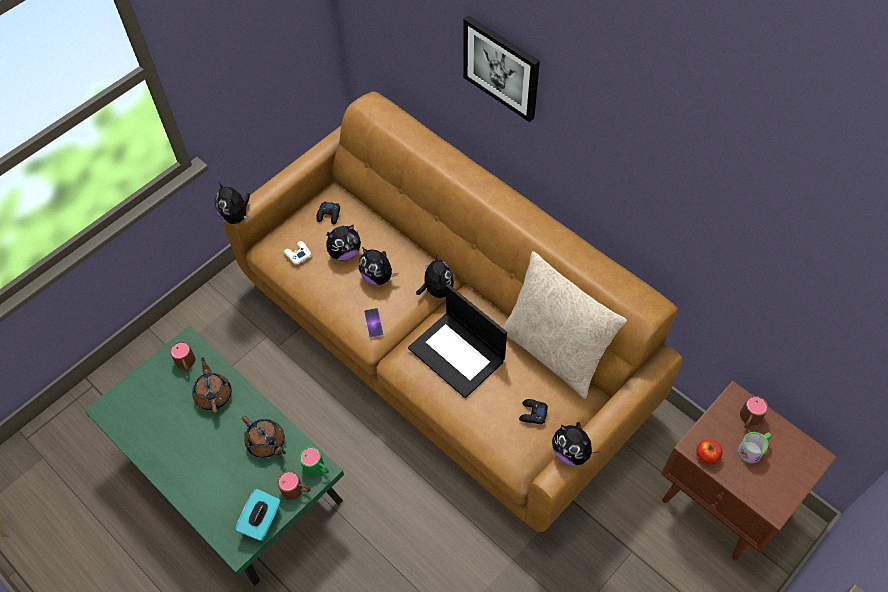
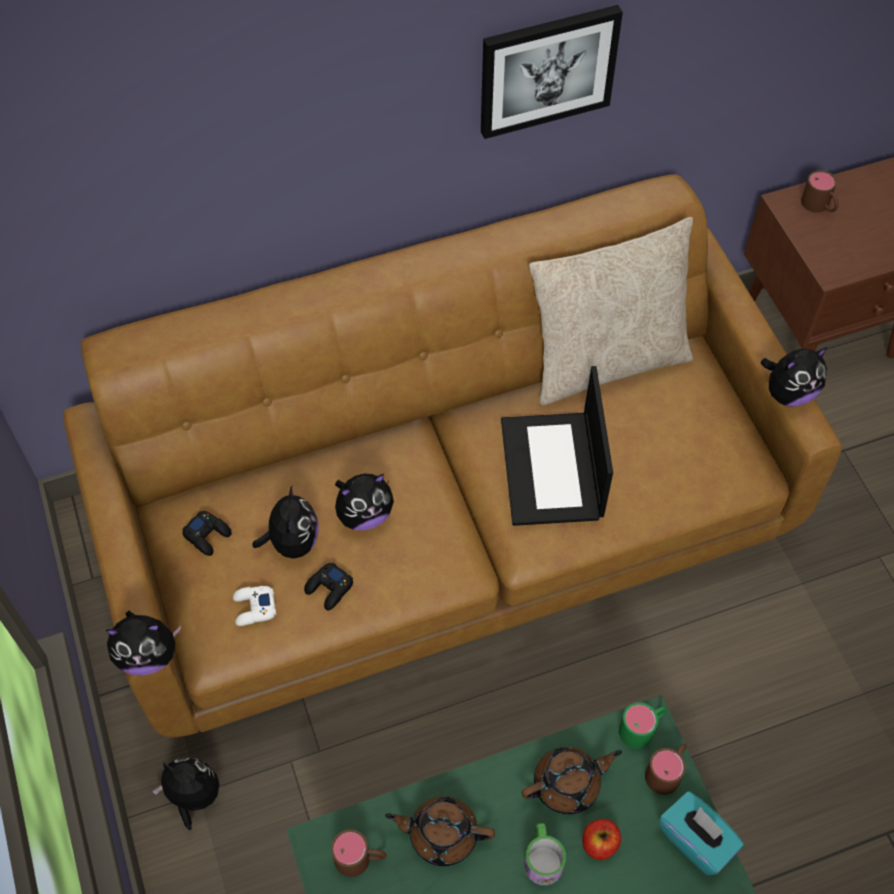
camera: 65 degrees left, 0 degrees up
phone [364,308,384,338] -> none
laptop [408,284,507,398] -> laptop turned 105 degrees clockwise [501,366,613,526]
plush toy [416,254,454,298] -> plush toy moved to [152,757,219,830]
picture [463,15,540,122] -> picture moved to [481,5,623,139]
black game controller [519,399,548,424] -> black game controller moved to [304,562,353,611]
apple [697,439,722,463] -> apple moved to [582,819,621,860]
mug [738,432,772,463] -> mug moved to [524,823,566,886]

